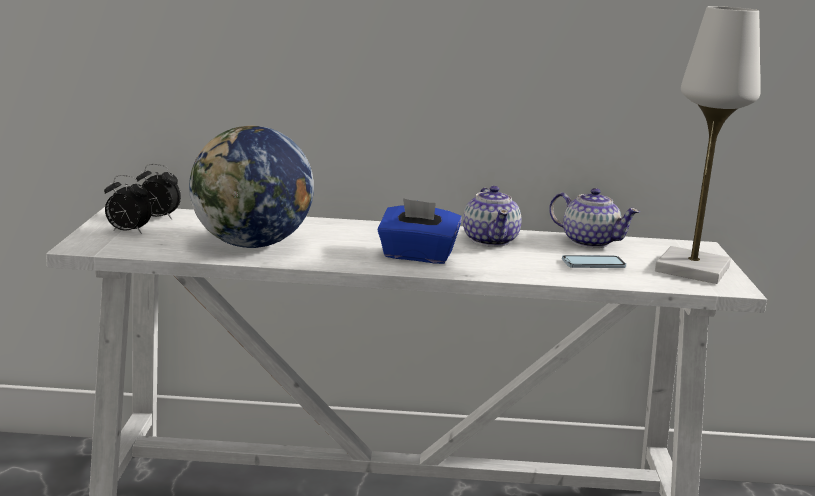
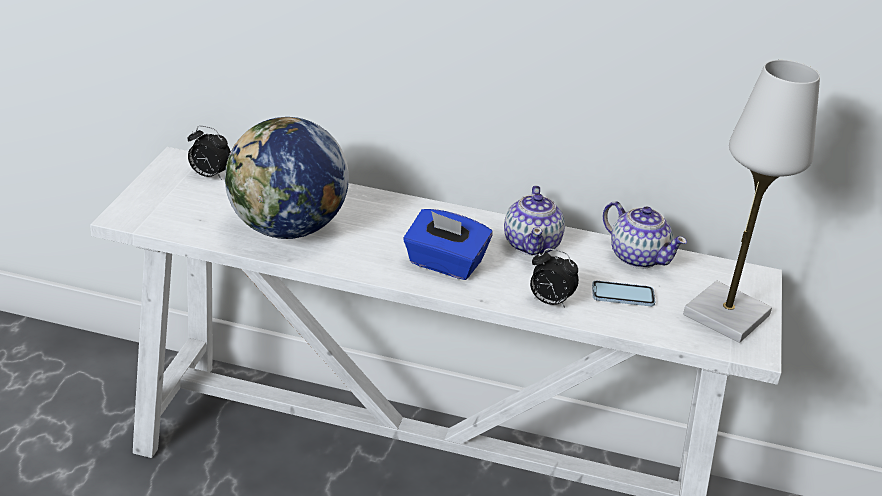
camera: 10 degrees right, 15 degrees up
alarm clock [104,175,152,234] -> alarm clock moved to [530,248,579,308]

